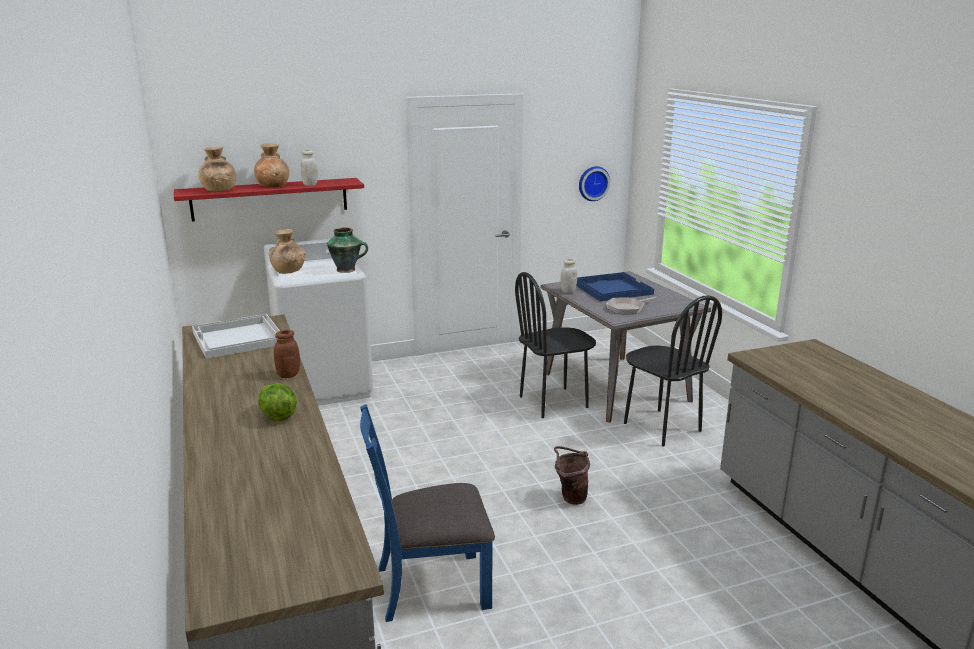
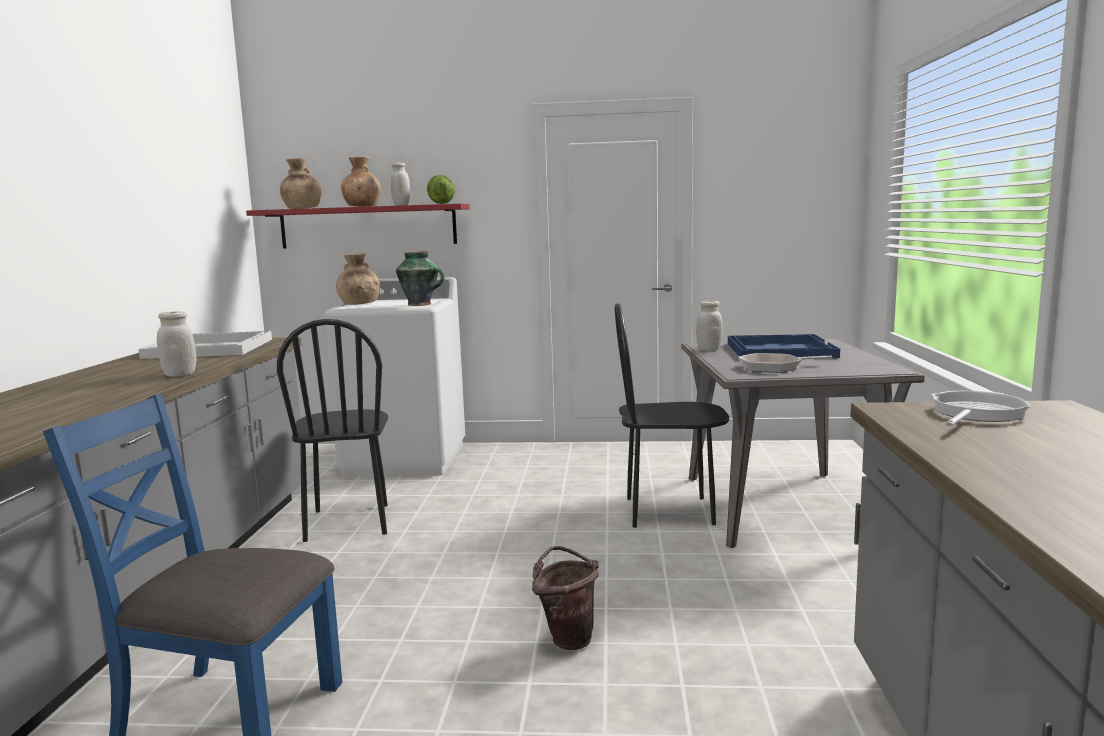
camera: 25 degrees right, 10 degrees down
lettuce [258,383,297,421] -> lettuce moved to [427,175,455,204]
brown jar [274,330,300,378] -> white jar [157,311,197,377]
wall clock [579,166,610,201] -> none
black chair [624,295,722,446] -> black chair moved to [277,319,388,542]
none -> frying pan [932,391,1031,427]

